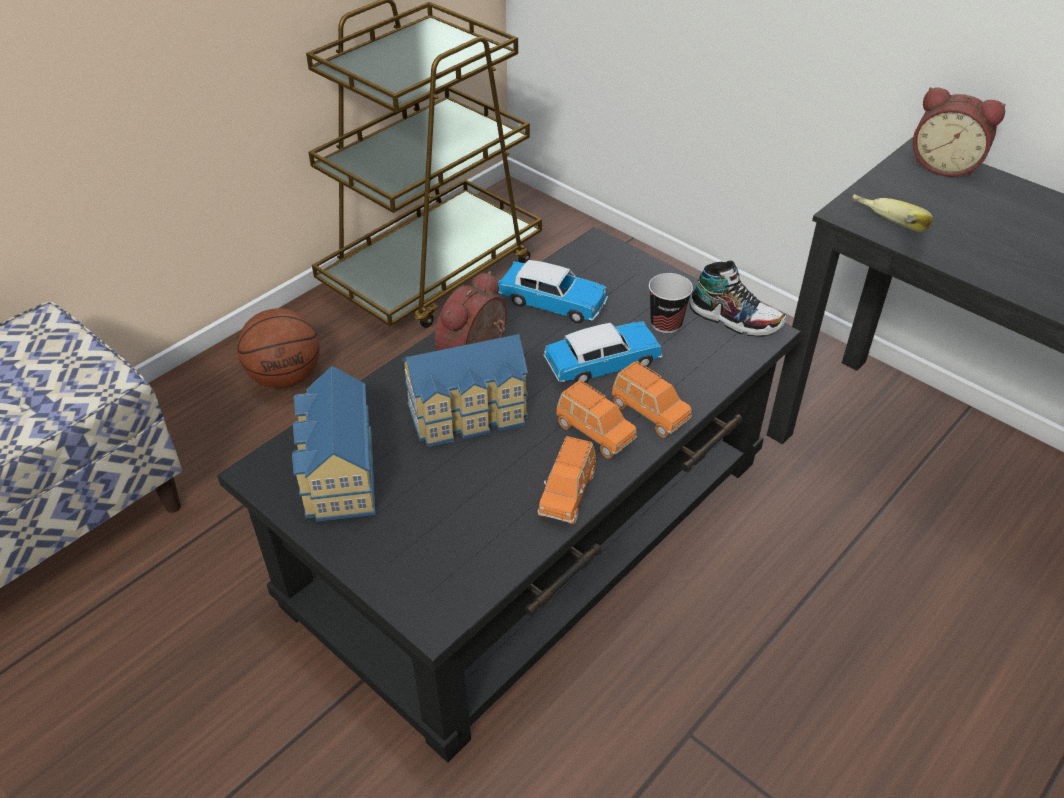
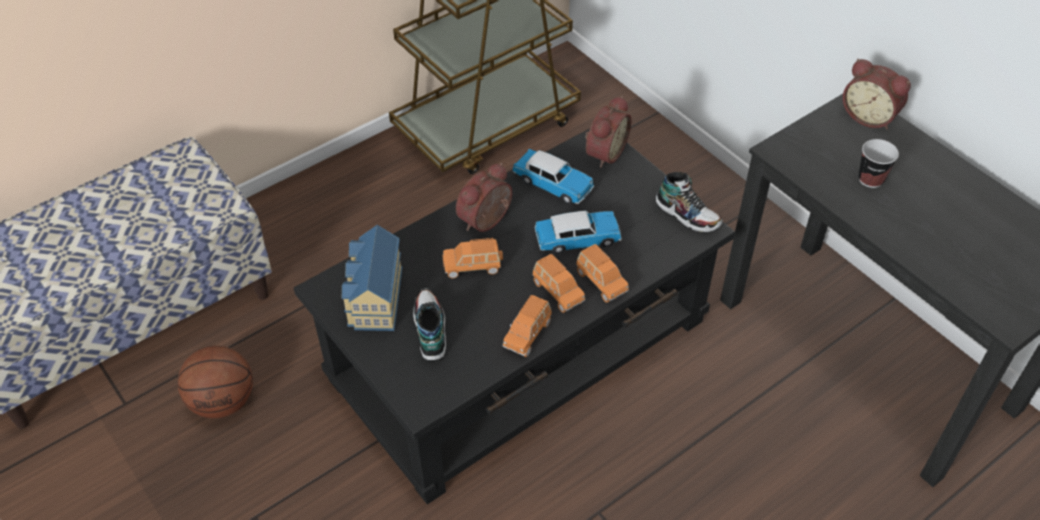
camera: 10 degrees right, 5 degrees up
basketball [237,308,320,388] -> basketball moved to [178,346,253,418]
toy house [402,334,528,447] -> orange toy car [443,238,503,278]
cup [649,273,693,333] -> cup moved to [858,139,899,188]
banana [852,194,933,232] -> none
none -> shoe [413,289,446,362]
none -> alarm clock [585,96,632,168]

